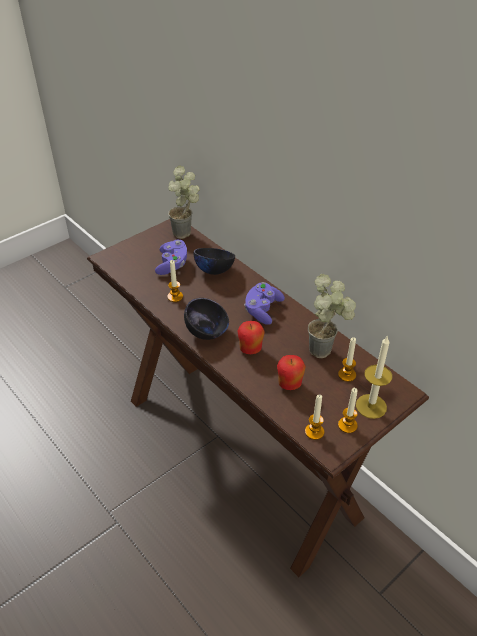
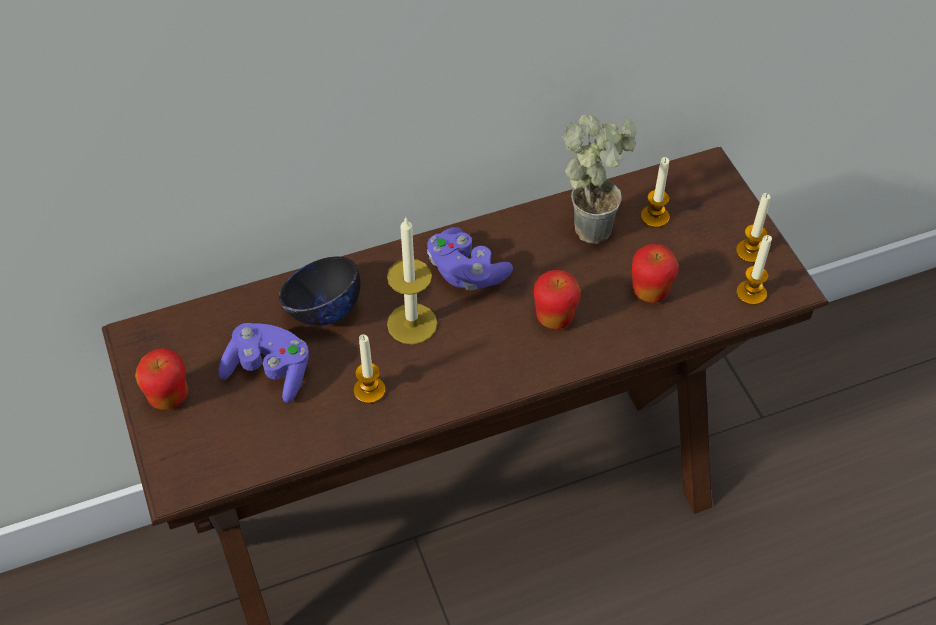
camera: 70 degrees left, 10 degrees up
potted plant [168,165,200,239] -> none
black bowl [184,298,229,340] -> none
candle [356,336,392,419] -> candle moved to [387,216,437,345]
none -> apple [135,348,188,410]

